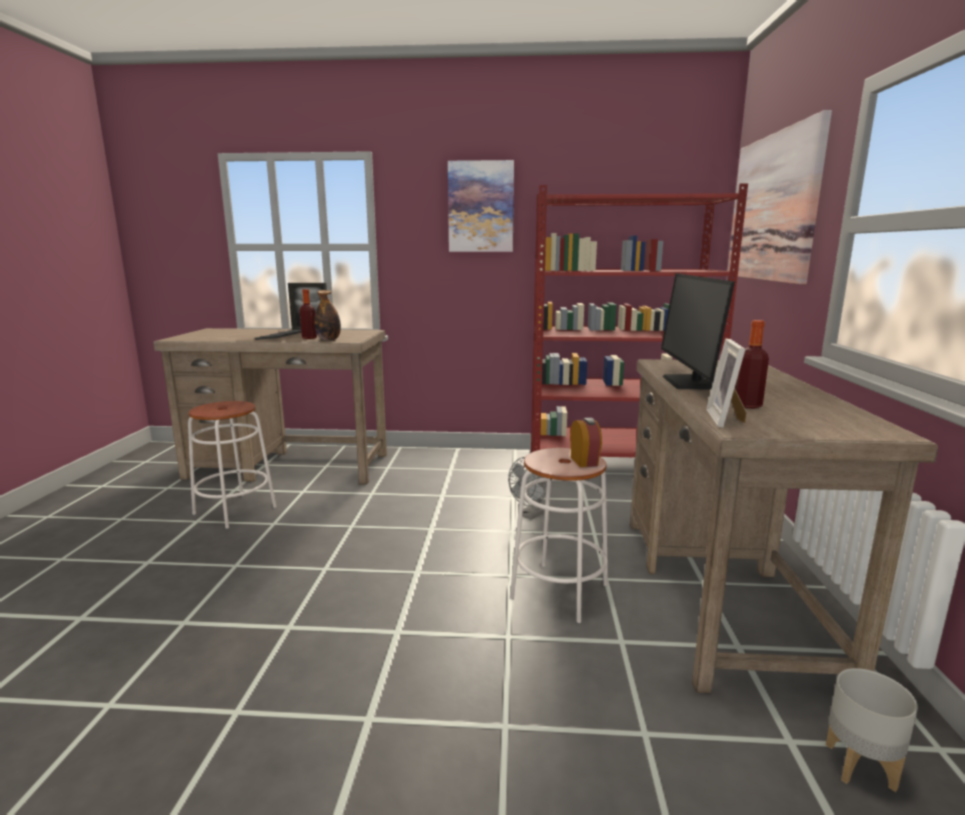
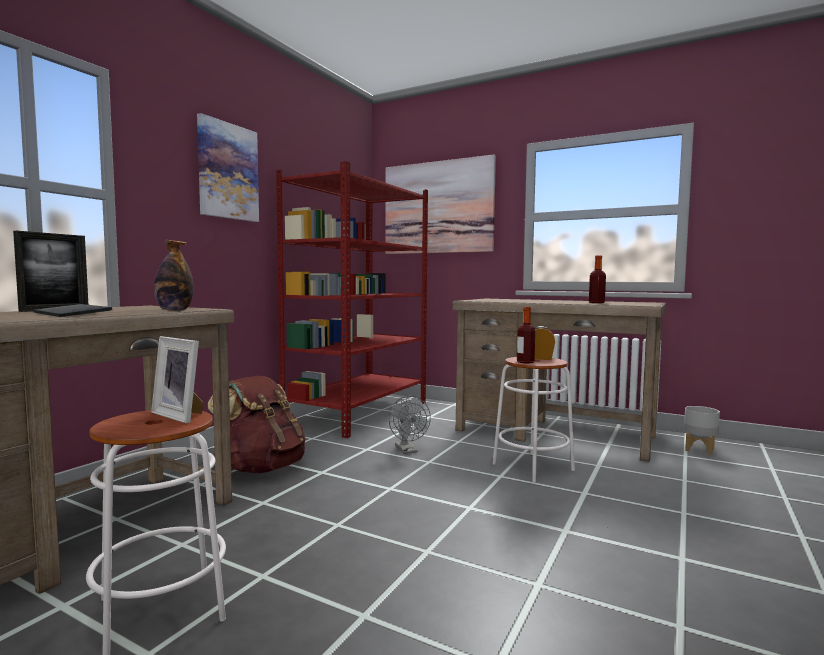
camera: 65 degrees left, 10 degrees down
bottle [300,289,317,339] -> bottle moved to [517,307,535,363]
monitor [661,273,735,389] -> none
picture frame [706,338,747,428] -> picture frame moved to [151,336,203,423]
none -> brown backpack [208,376,305,473]

